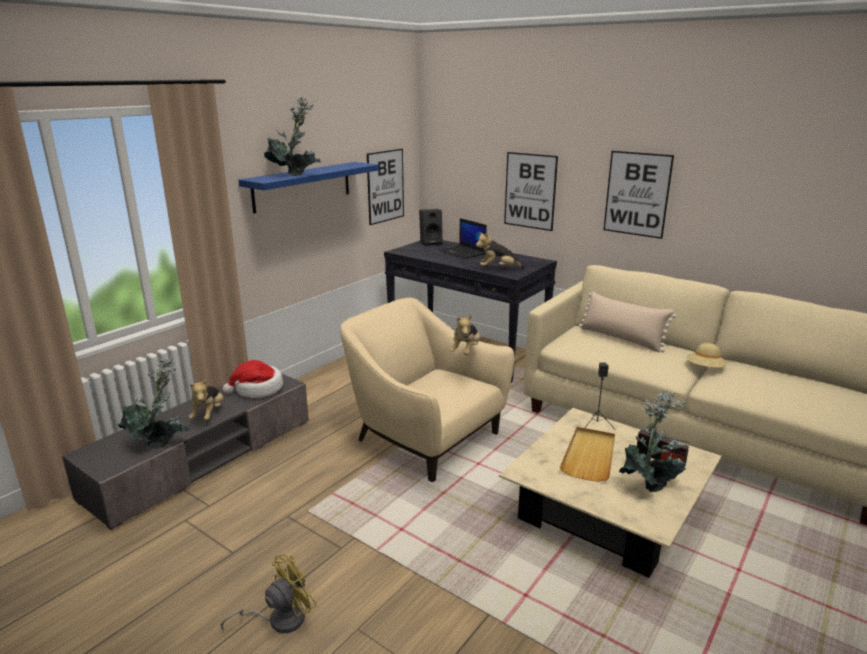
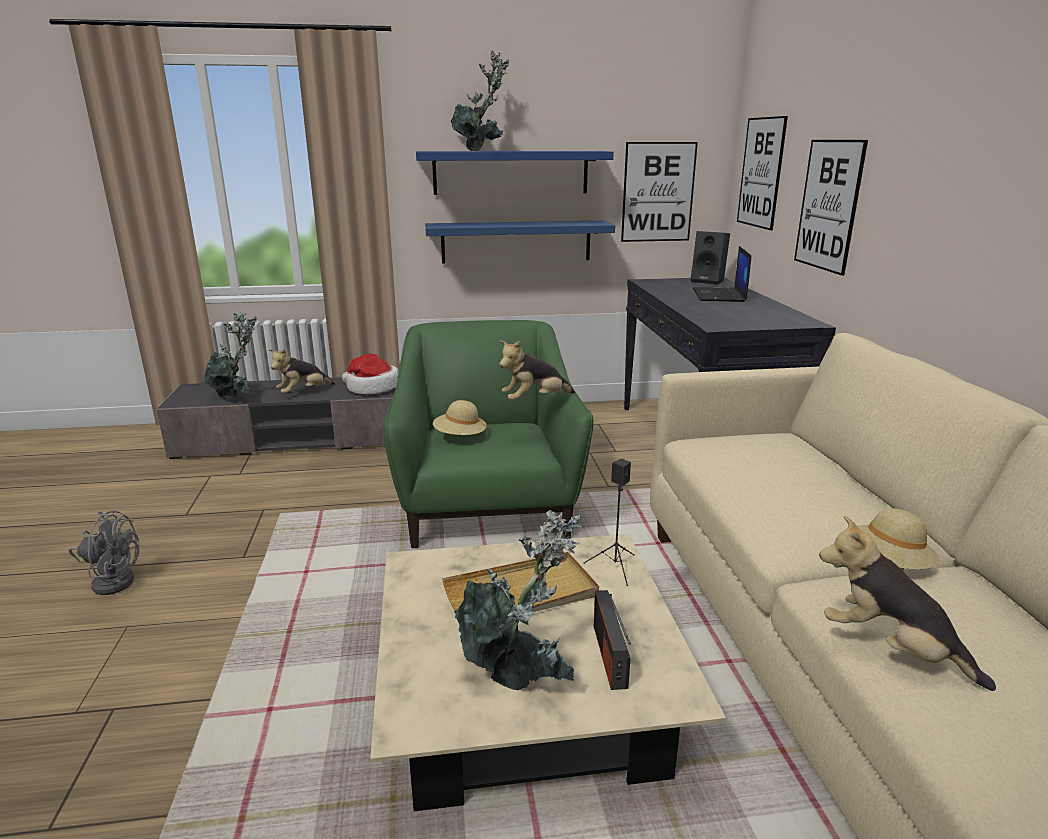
camera: 45 degrees right, 0 degrees up
yellow fan [220,554,317,633] -> grey fan [68,511,140,595]
beige armchair [341,298,514,482] -> green armchair [383,320,593,548]
plush toy [476,232,525,268] -> plush toy moved to [819,516,996,691]
beige pillow [579,291,676,352] -> none
picture [603,151,674,239] -> picture moved to [737,116,788,230]
none -> blue shelf [425,221,615,264]
none -> beige hat [433,400,487,438]

